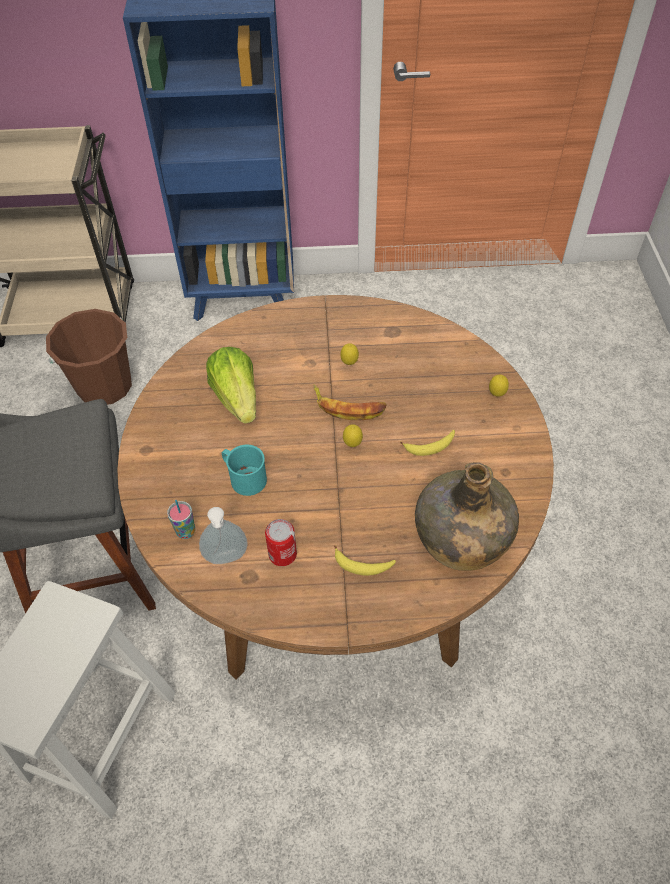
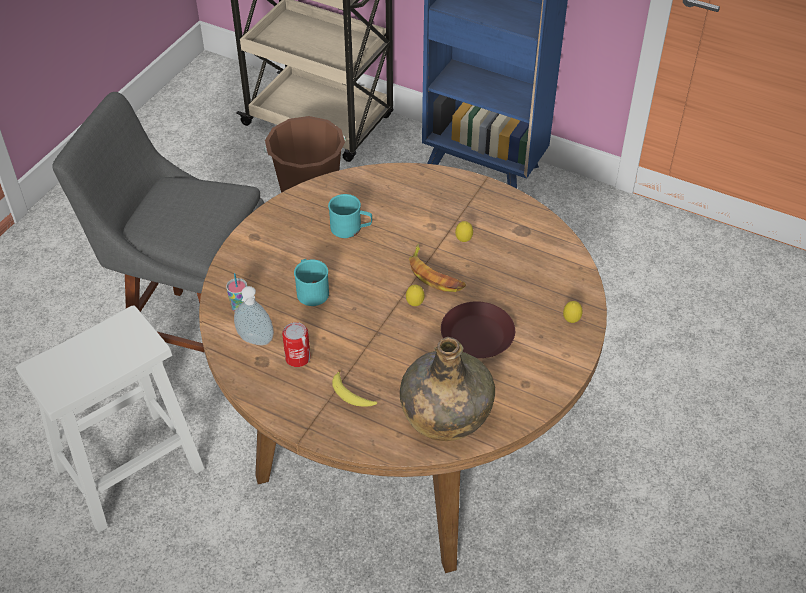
camera: 30 degrees right, 5 degrees down
lettuce [206,347,256,424] -> turquoise mug [328,194,372,238]
banana [400,430,455,456] -> brown plate [441,301,515,358]

